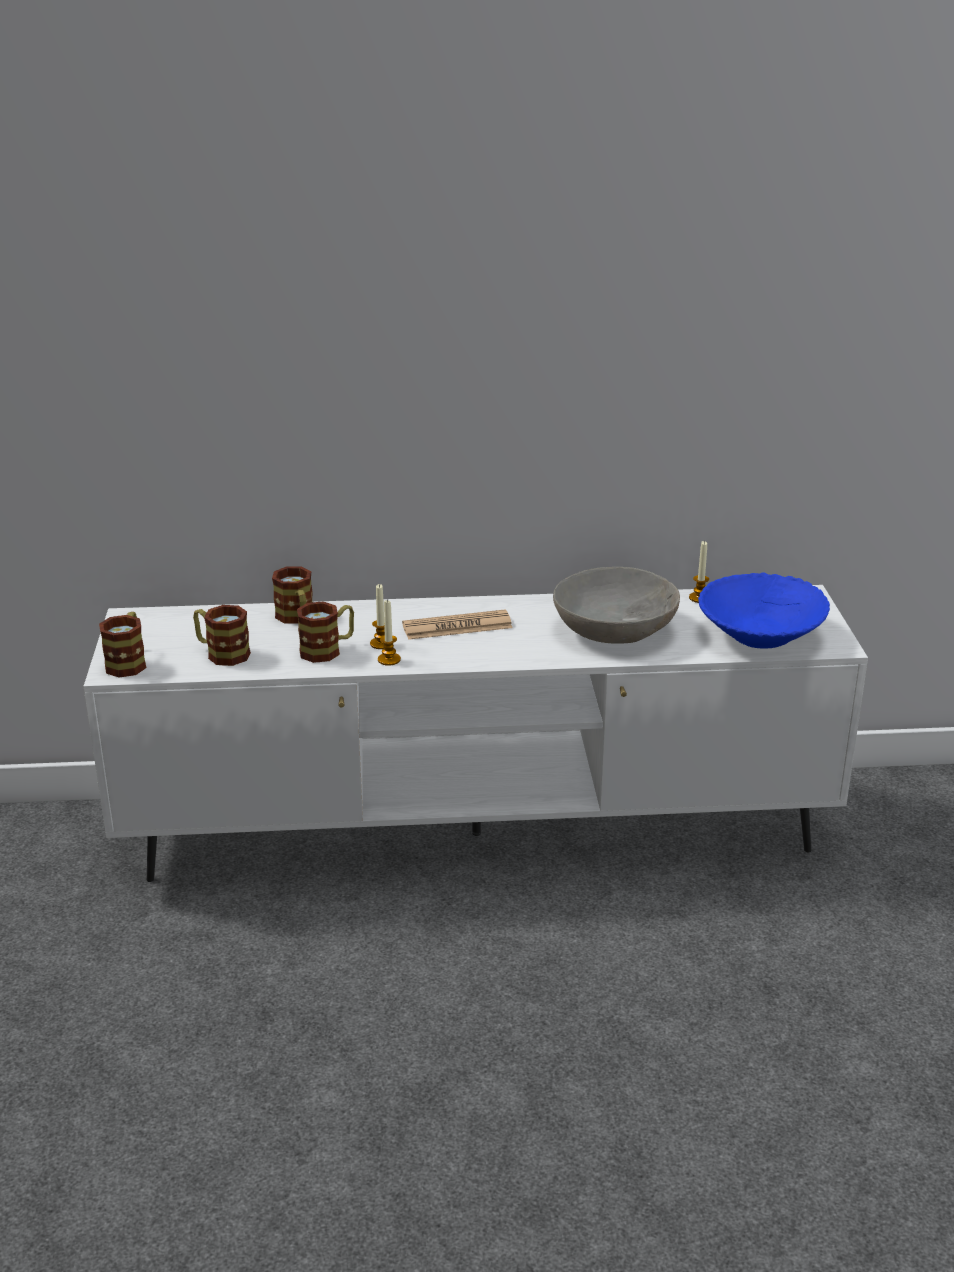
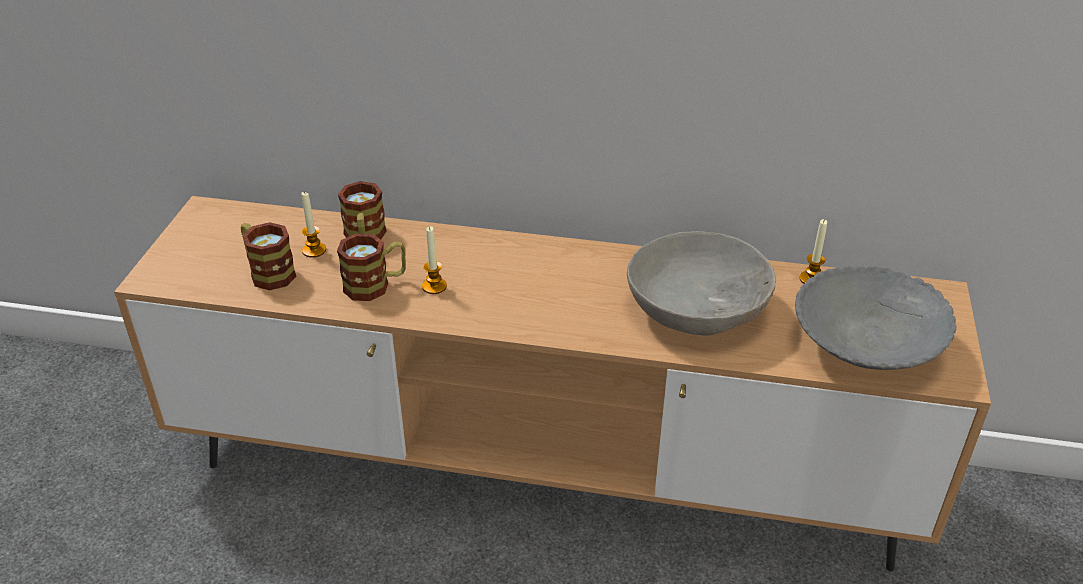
camera: 15 degrees right, 10 degrees up
white tv stand [84,585,868,882] -> brown tv stand [114,196,991,571]
mug [99,612,147,677] -> none
candle [378,599,401,666] -> candle moved to [301,191,326,258]
newspaper [402,610,512,640] -> none
blue bowl [698,573,830,648] -> grey bowl [795,265,957,370]

